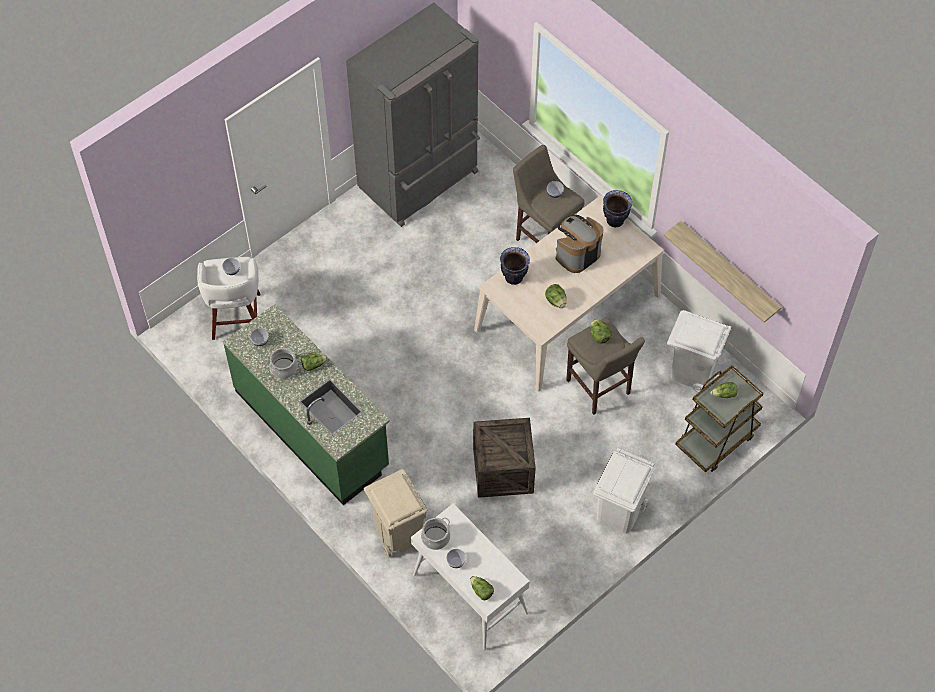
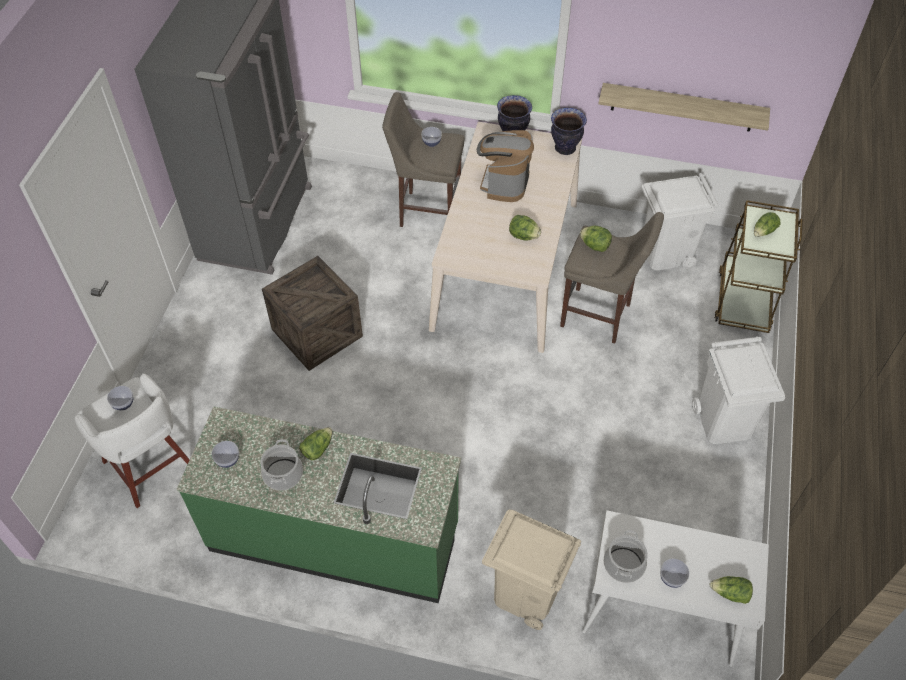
camera: 35 degrees left, 5 degrees down
crate [473,418,536,498] -> crate moved to [262,256,363,371]
vase [500,247,530,285] -> vase moved to [551,108,587,155]

